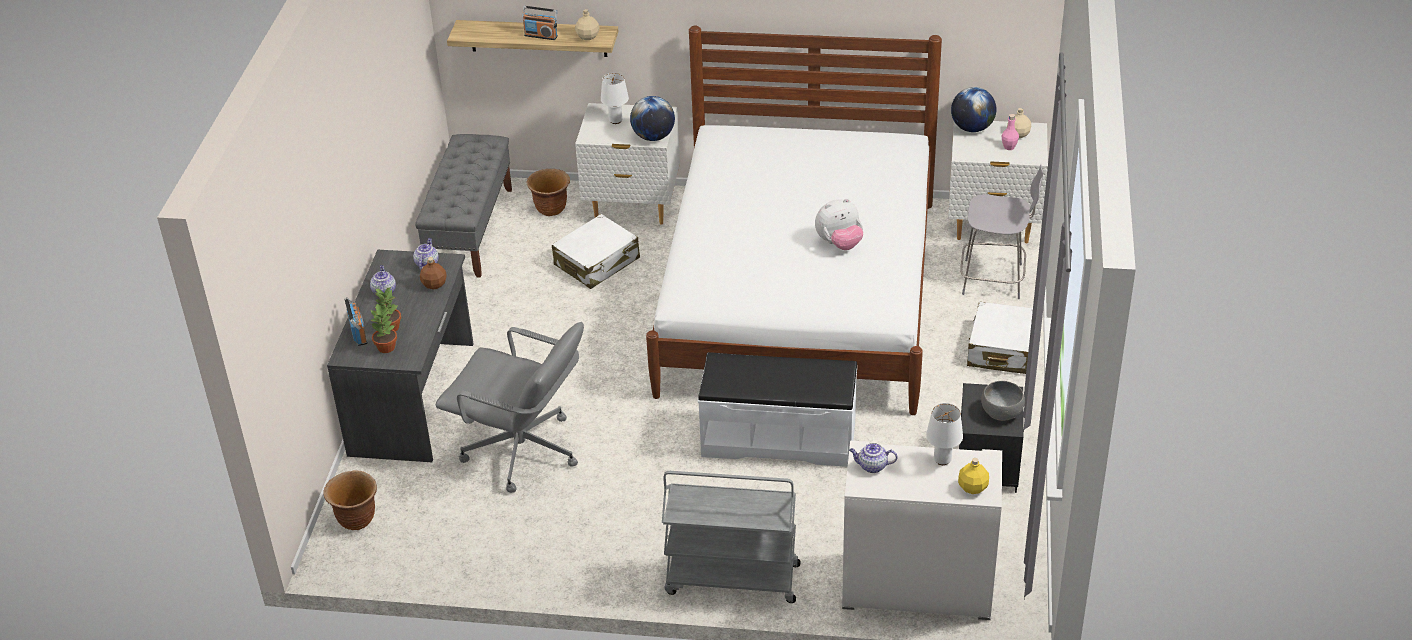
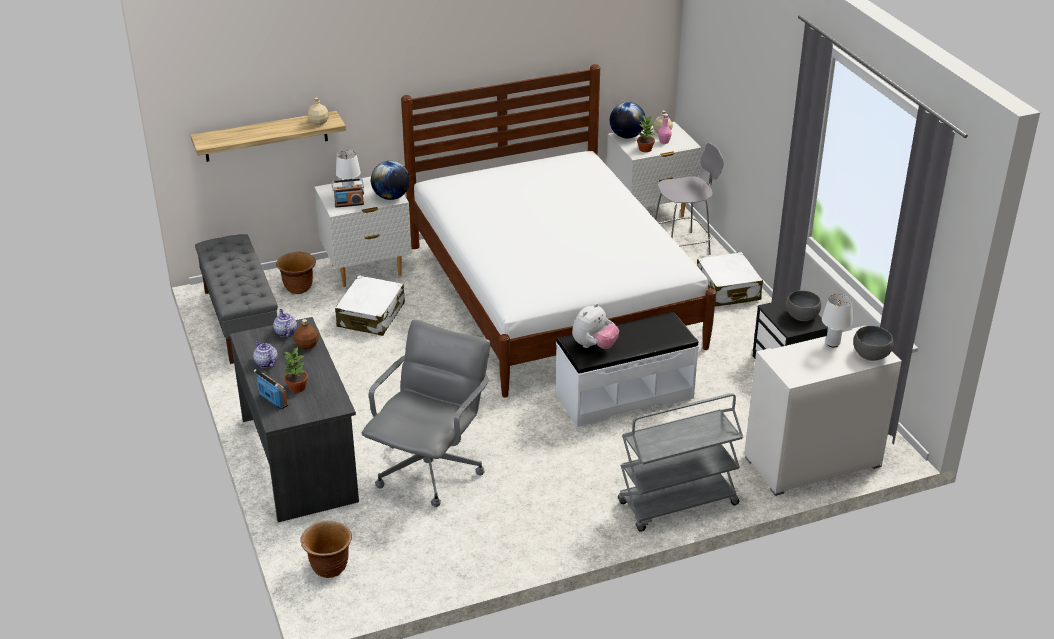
camera: 30 degrees left, 5 degrees down
potted plant [370,303,397,353] -> potted plant moved to [637,116,655,152]
grey office chair [436,322,584,493] -> grey office chair turned 60 degrees counterclockwise [362,320,491,507]
radio [522,6,558,40] -> radio moved to [332,179,364,208]
plush toy [815,198,863,250] -> plush toy moved to [572,303,619,349]
teapot [849,443,897,473] -> none
yellow bottle [958,458,989,494] -> grey bowl [853,326,893,361]

